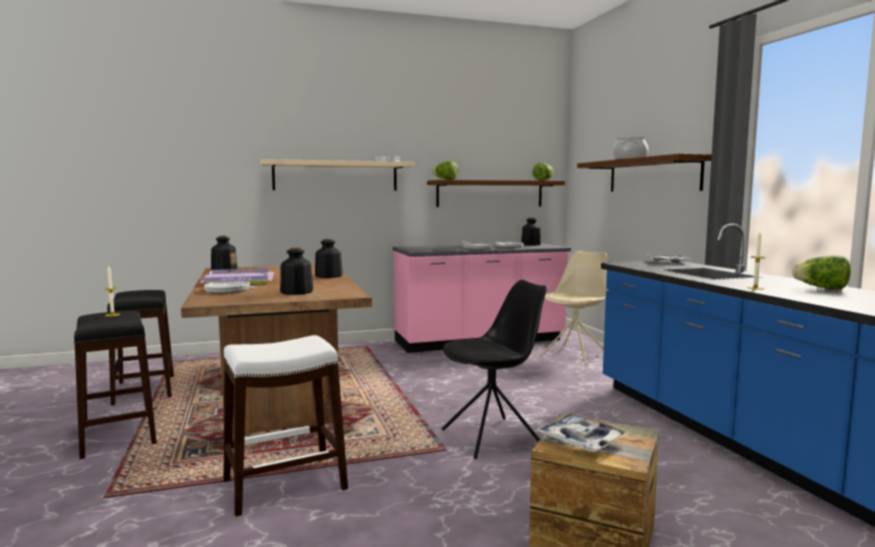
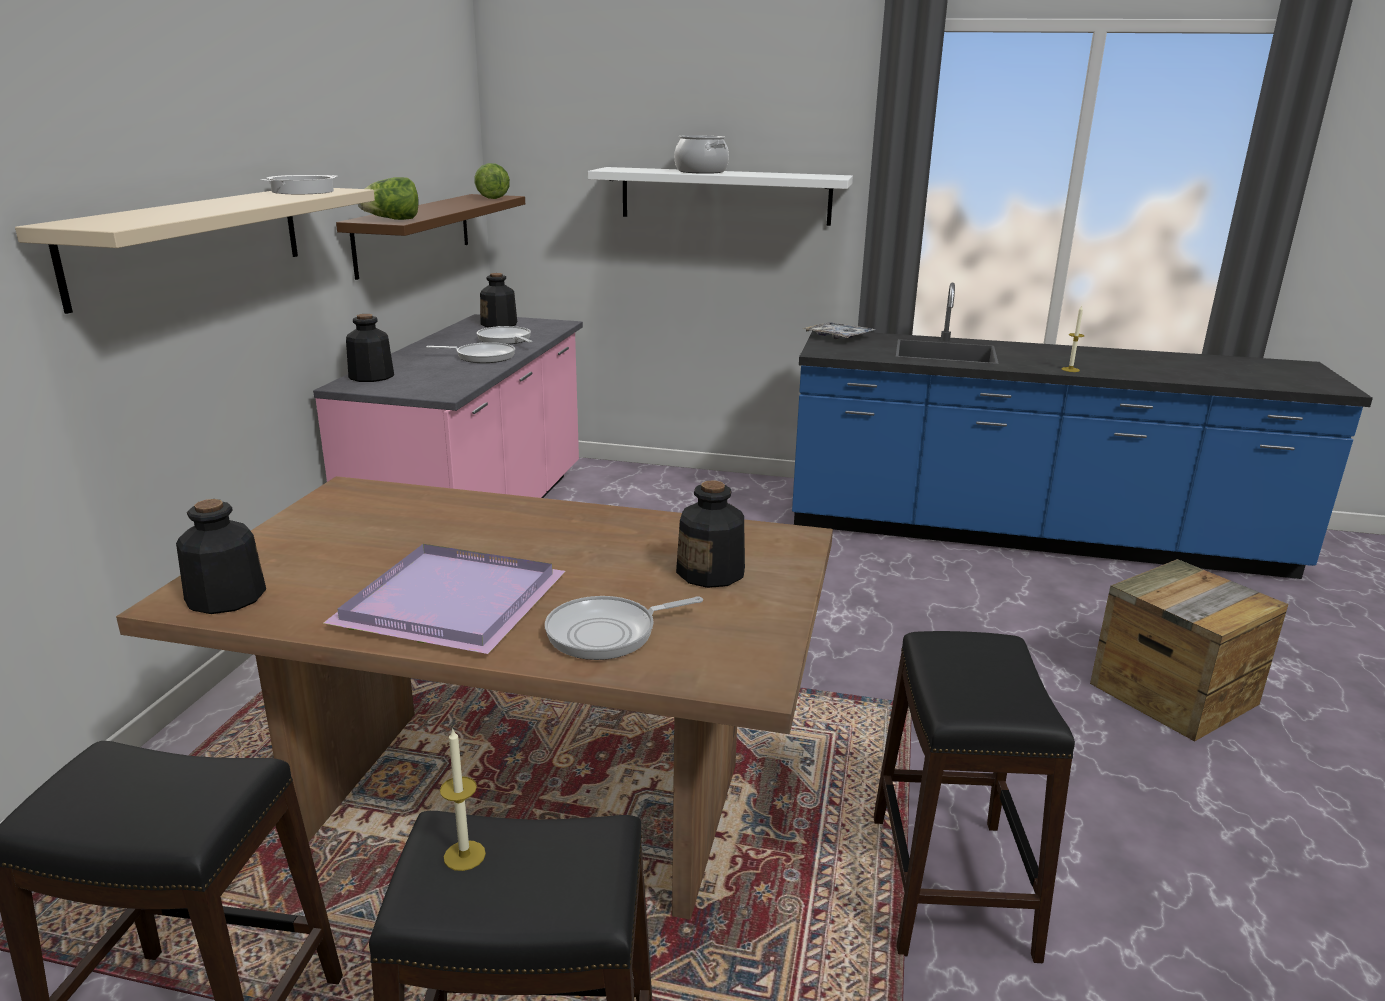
camera: 60 degrees left, 15 degrees up
white stool [224,335,348,516] -> black stool [873,631,1075,963]
bottle [315,239,343,278] -> bottle moved to [346,314,394,382]
black chair [442,280,547,459] -> none
tray [536,413,630,453] -> none
beige chair [540,251,608,365] -> none
brown shelf [577,154,712,192] -> white shelf [588,167,853,226]
lettuce [792,255,851,289] -> none

